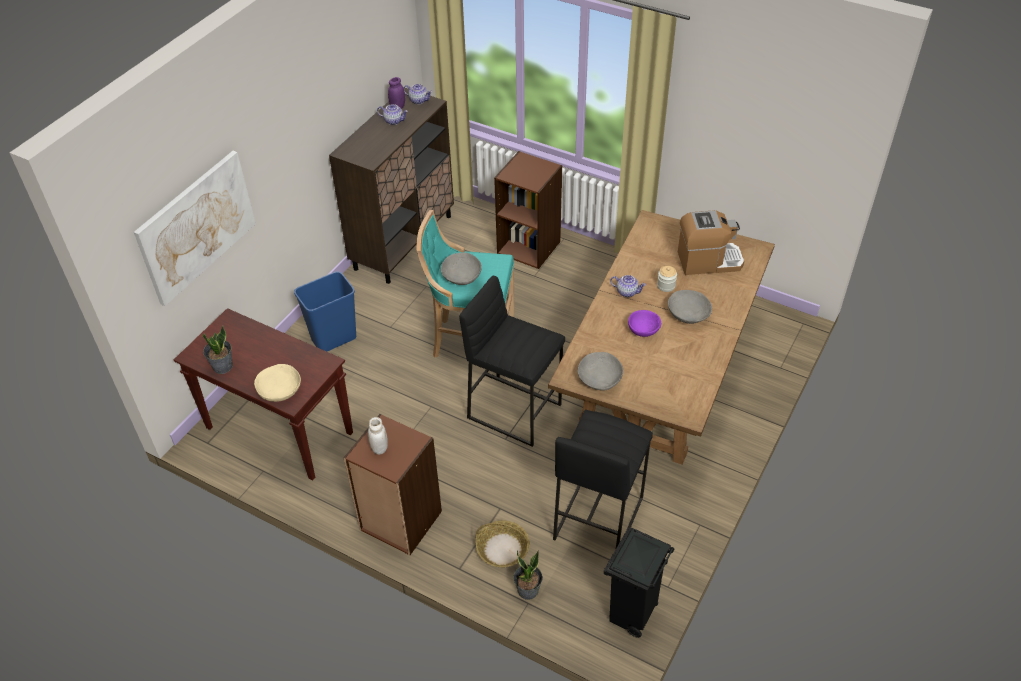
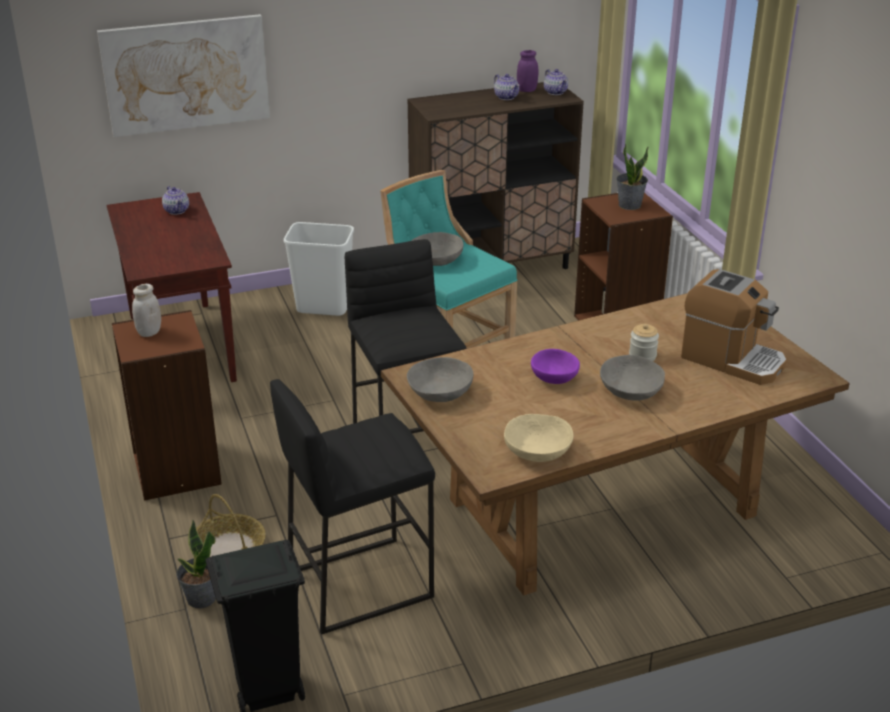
camera: 40 degrees right, 15 degrees down
potted plant [202,326,233,374] -> potted plant moved to [616,144,649,210]
beige bowl [254,364,301,402] -> beige bowl moved to [504,414,574,462]
blue trash can [294,271,356,352] -> white trash can [284,222,354,316]
teapot [610,275,646,297] -> teapot moved to [162,186,189,215]

